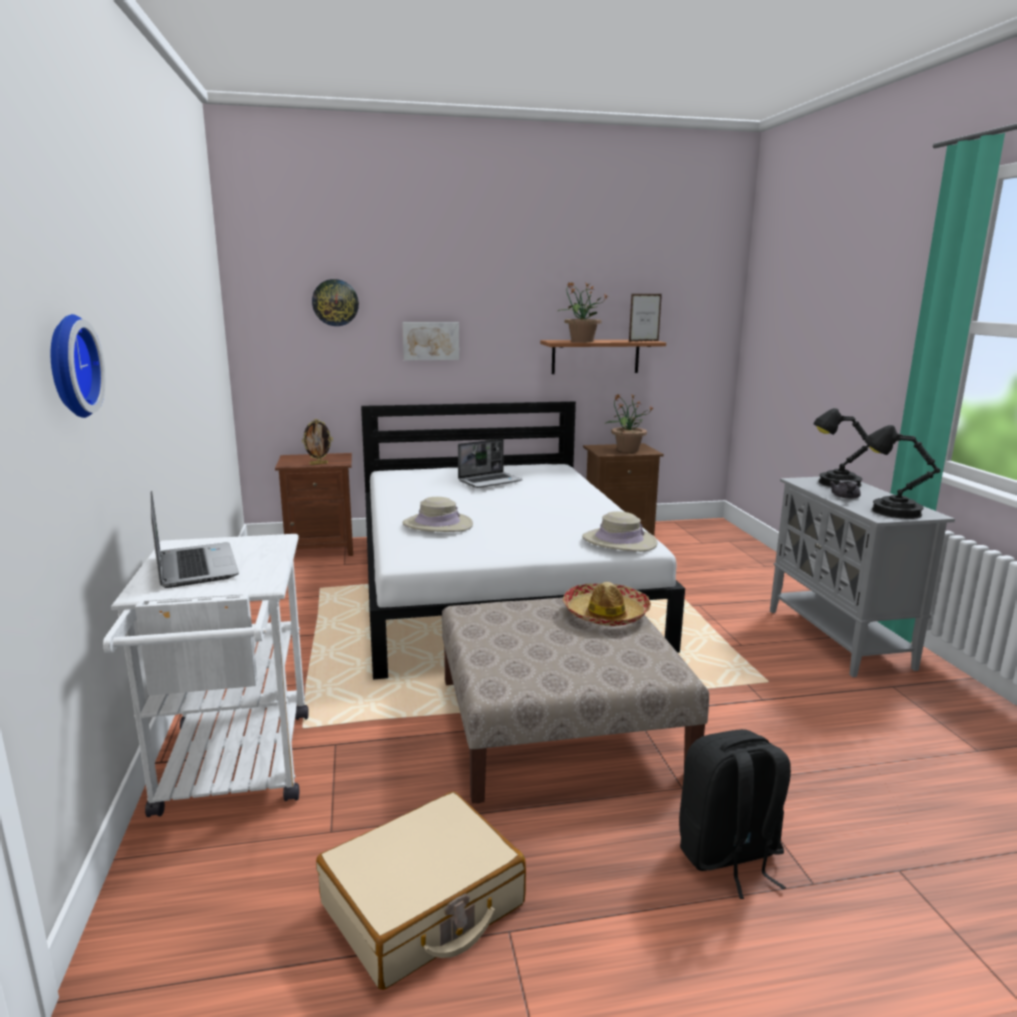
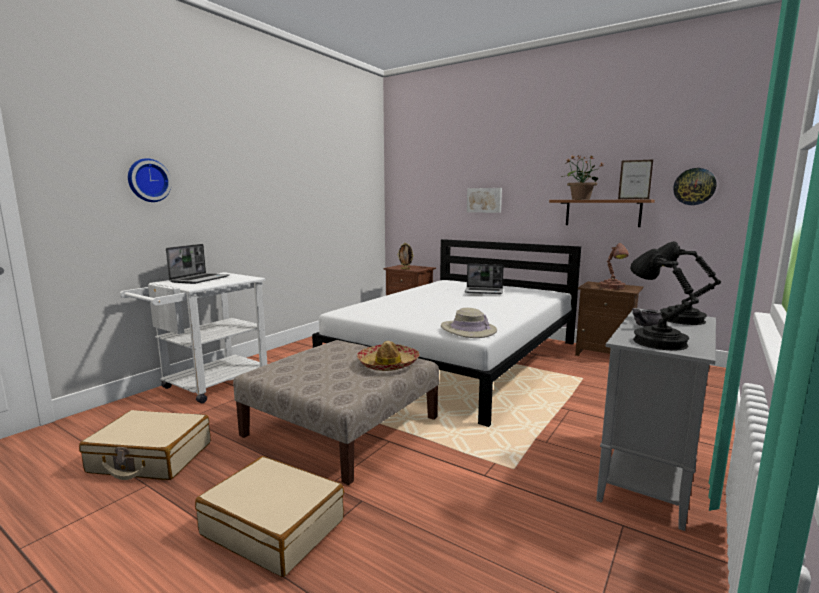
camera: 45 degrees right, 5 degrees down
wall clock [312,279,359,326] -> wall clock moved to [673,168,716,205]
beige hat [403,497,473,532] -> none
potted plant [605,395,652,452] -> brown table lamp [599,243,629,289]
black backpack [679,729,791,899] -> beige suitcase [195,456,344,577]

